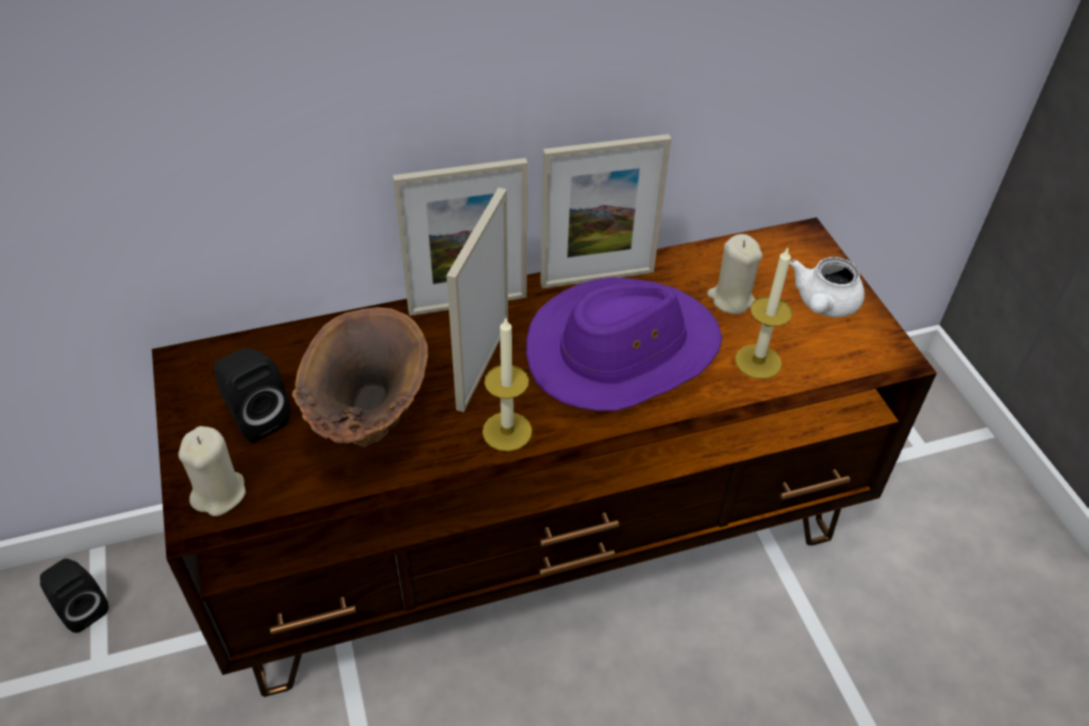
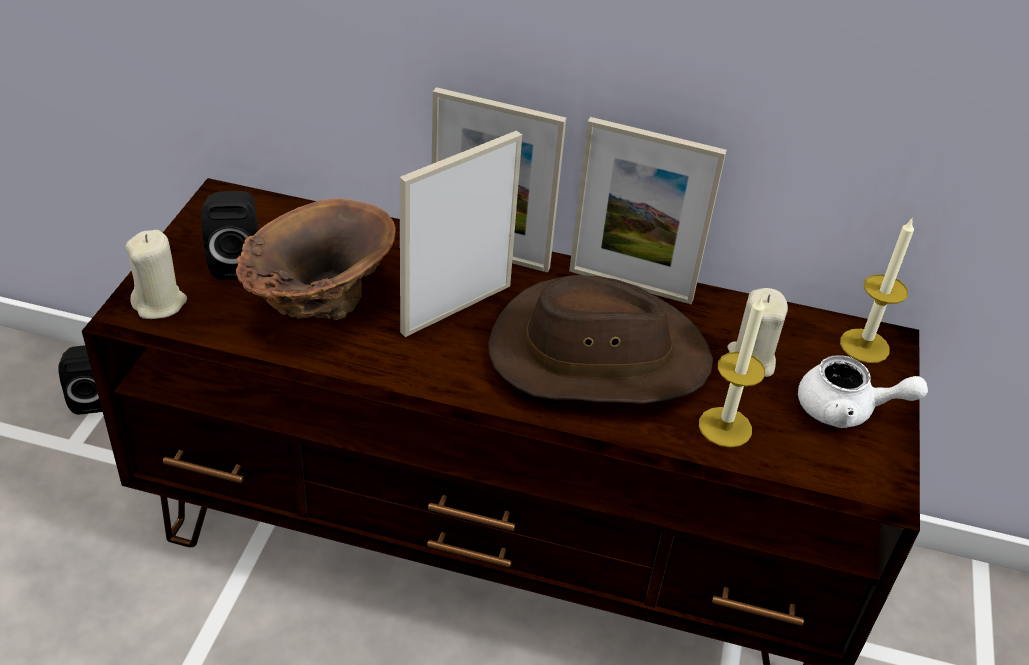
camera: 30 degrees right, 5 degrees down
candle [482,316,532,451] -> candle moved to [840,217,914,363]
purple hat [526,277,722,411] -> brown hat [488,275,713,404]
white teapot [790,257,865,317] -> white teapot turned 135 degrees counterclockwise [798,355,928,428]

